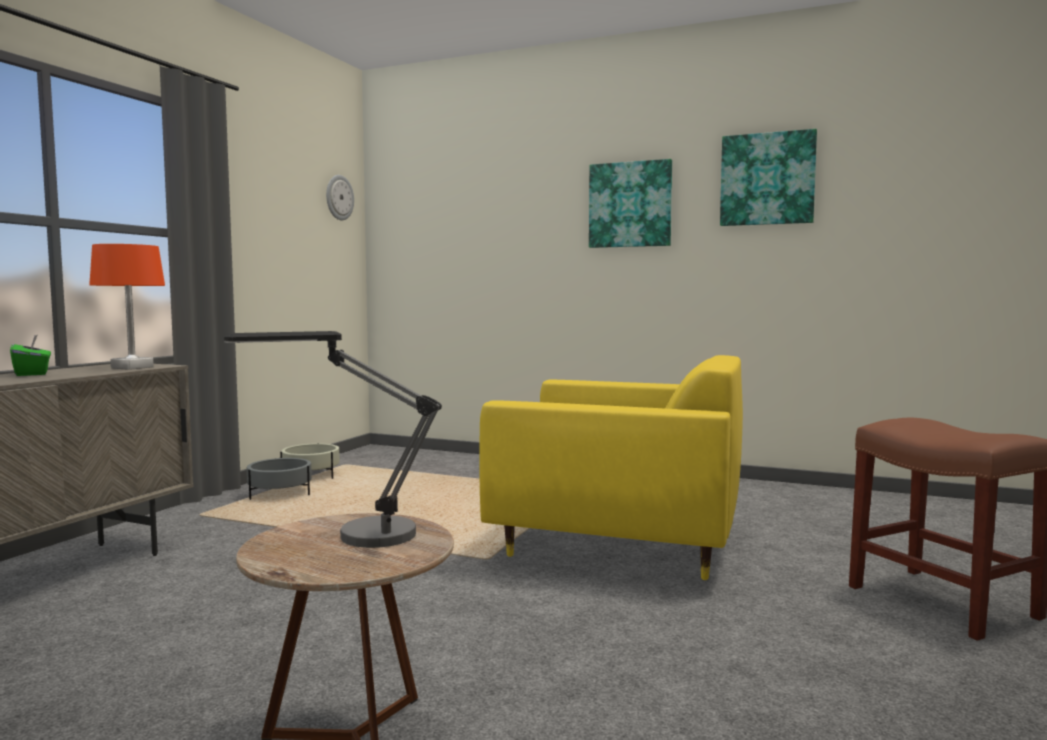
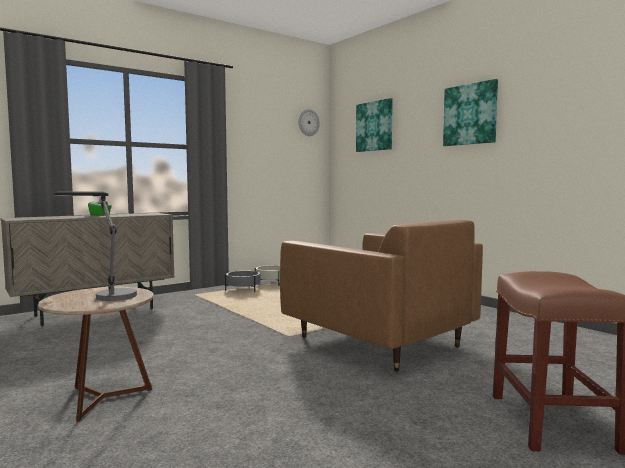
camera: 30 degrees right, 0 degrees up
orange table lamp [89,244,165,370] -> none
yellow armchair [480,355,743,580] -> brown armchair [280,220,483,372]
picture [720,129,817,226] -> picture moved to [356,98,393,152]

